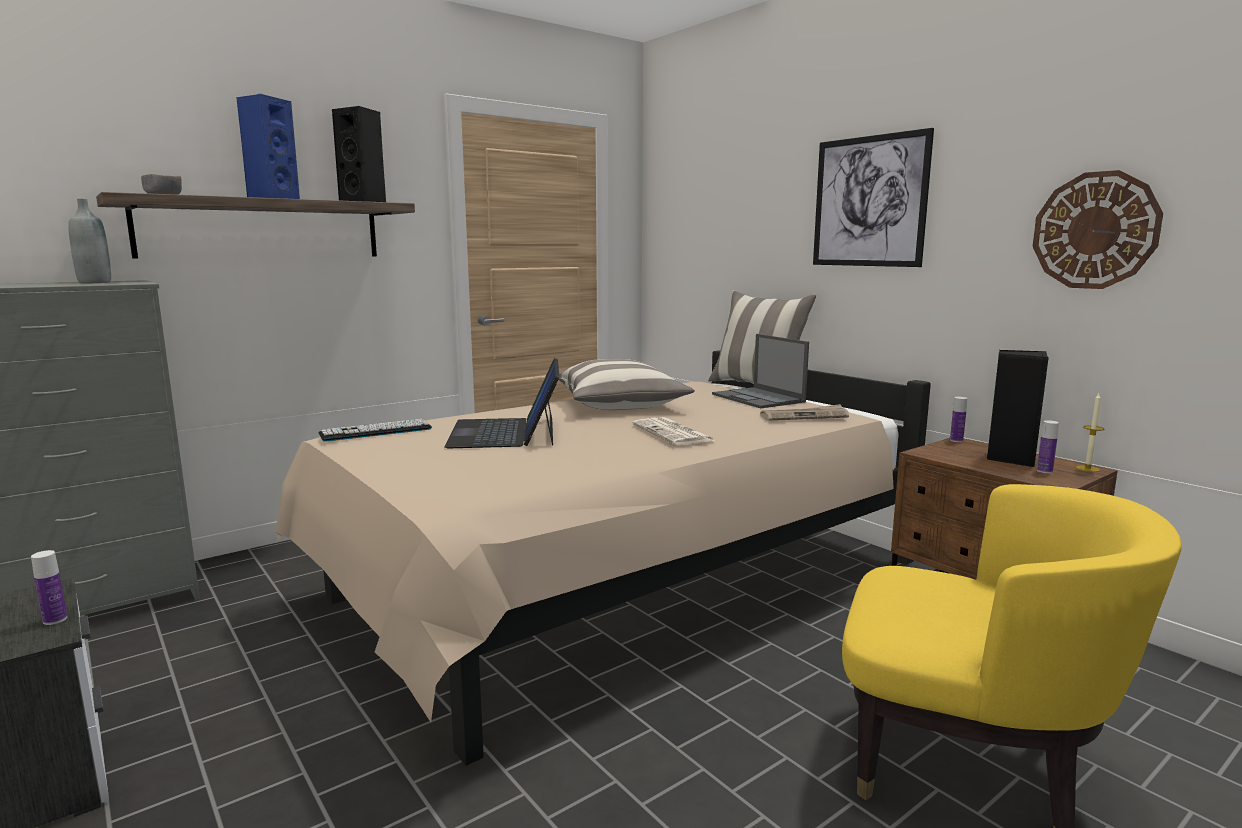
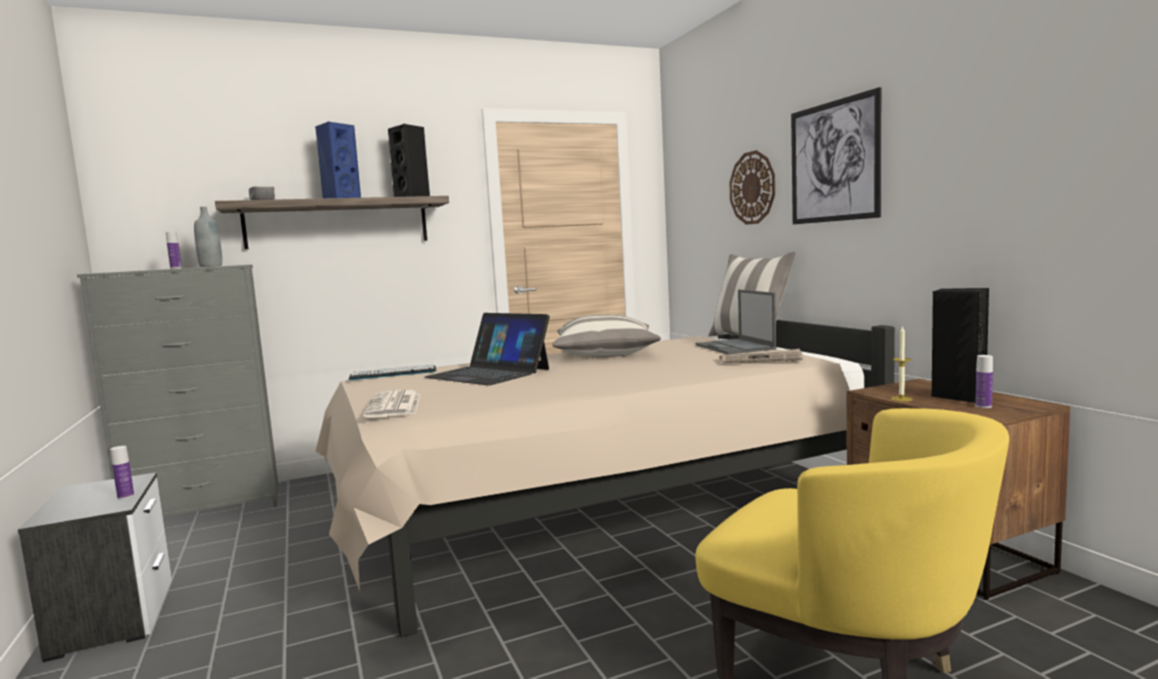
camera: 15 degrees right, 5 degrees down
laptop [444,358,560,448] -> laptop turned 60 degrees counterclockwise [425,313,550,385]
newspaper [633,417,715,445] -> newspaper moved to [363,390,421,418]
bottle [950,397,967,442] -> bottle moved to [166,232,182,269]
wall clock [1032,170,1163,289] -> wall clock moved to [729,150,775,225]
candle [1076,393,1104,472] -> candle moved to [891,325,913,402]

